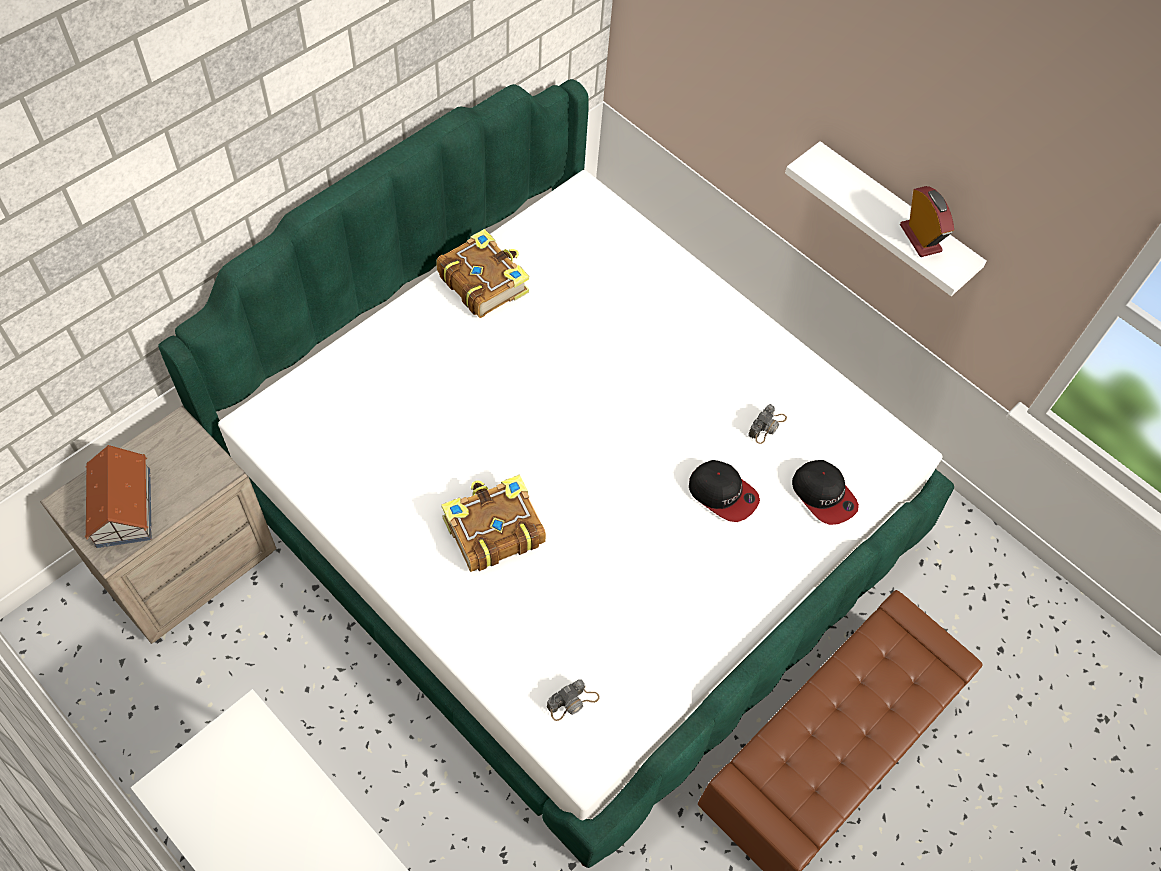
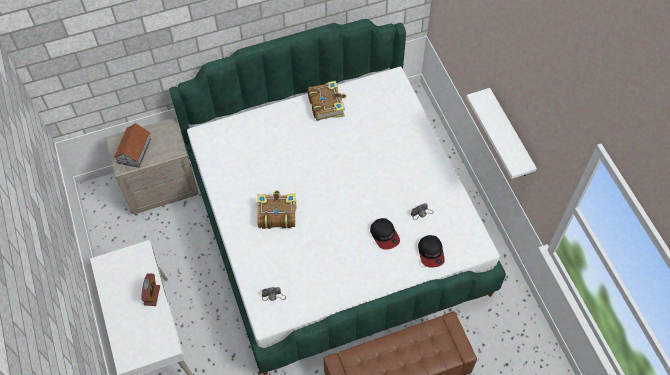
camera: 30 degrees right, 0 degrees up
alarm clock [900,186,954,257] -> alarm clock moved to [141,273,160,306]

